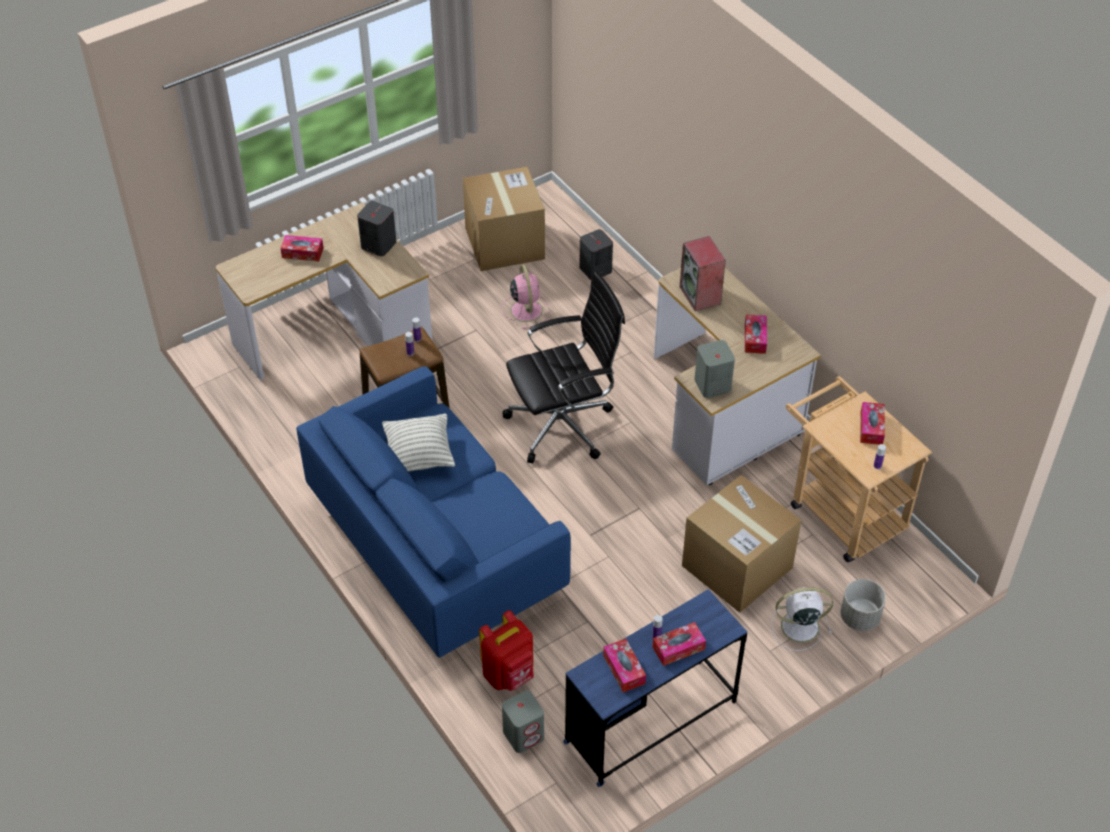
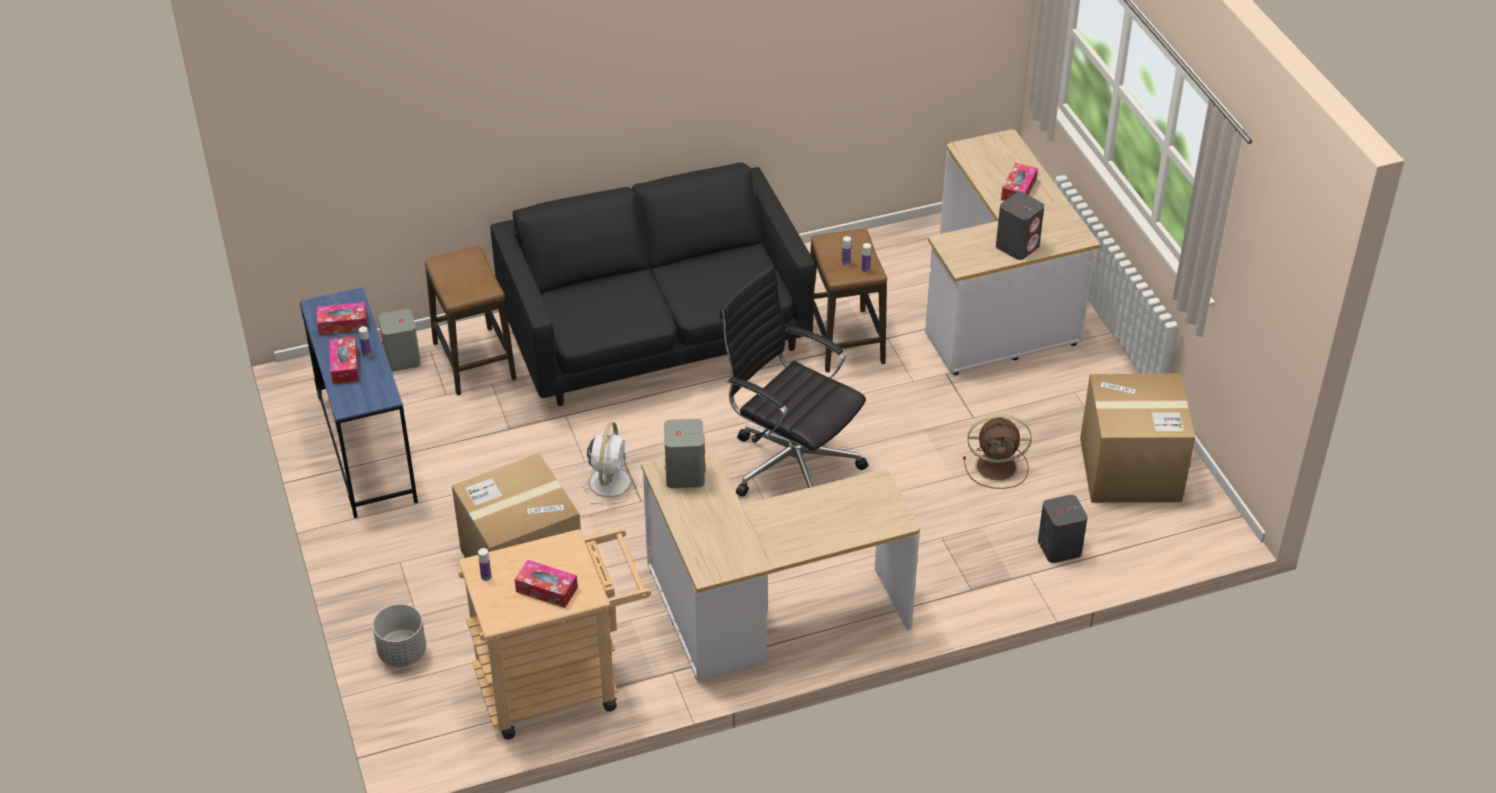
camera: 105 degrees right, 5 degrees down
blue sofa [296,366,571,658] -> black sofa [490,162,815,406]
pillow [382,413,455,471] -> none
red backpack [479,610,534,691] -> stool [425,246,516,396]
pink fan [502,265,550,329] -> brown fan [963,414,1032,489]
black office chair [503,271,625,463] -> black office chair turned 135 degrees clockwise [720,265,868,497]
speaker [680,236,726,311] -> none
tissue box [745,315,767,354] -> none
white fan [771,587,833,651] -> white fan moved to [580,422,641,504]

